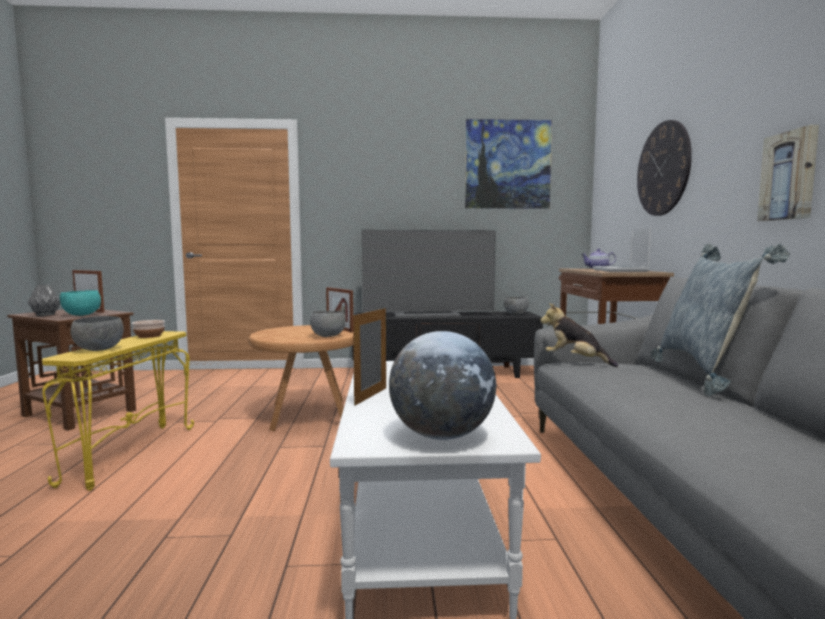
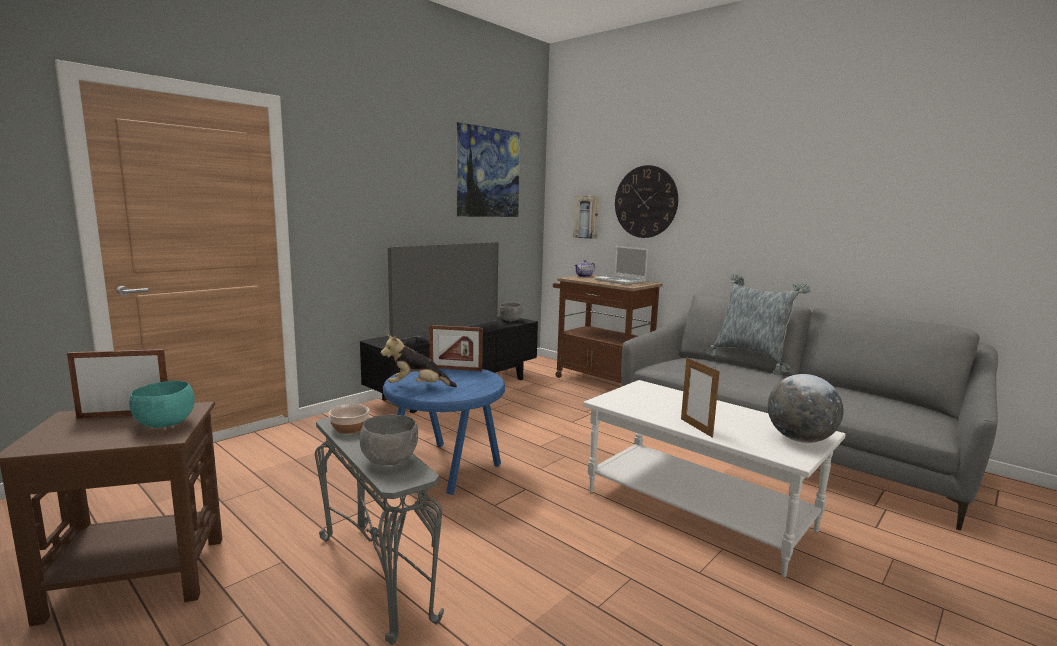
camera: 45 degrees left, 5 degrees up
grey vase [28,284,60,316] -> none
yellow side table [42,331,194,491] -> grey side table [315,417,444,645]
brown side table [248,325,353,432] -> blue side table [383,369,505,495]
grey bowl [310,311,346,337] -> none
plush toy [540,303,618,367] -> plush toy moved to [381,334,457,387]
picture [757,125,819,221] -> picture moved to [573,196,600,239]

